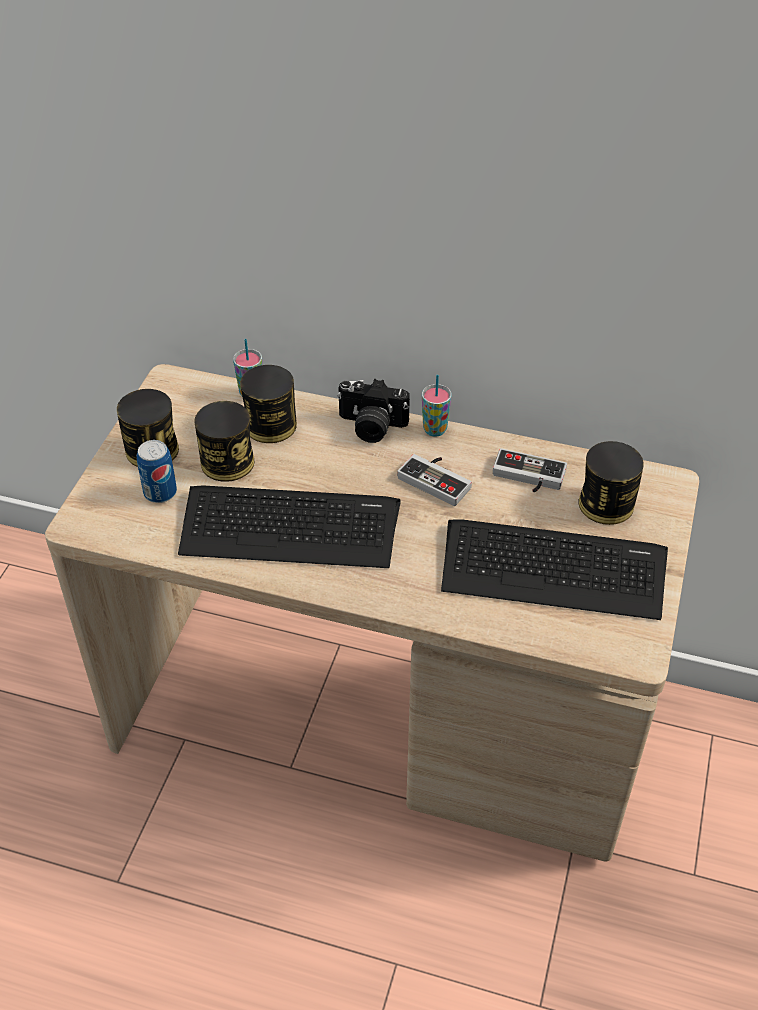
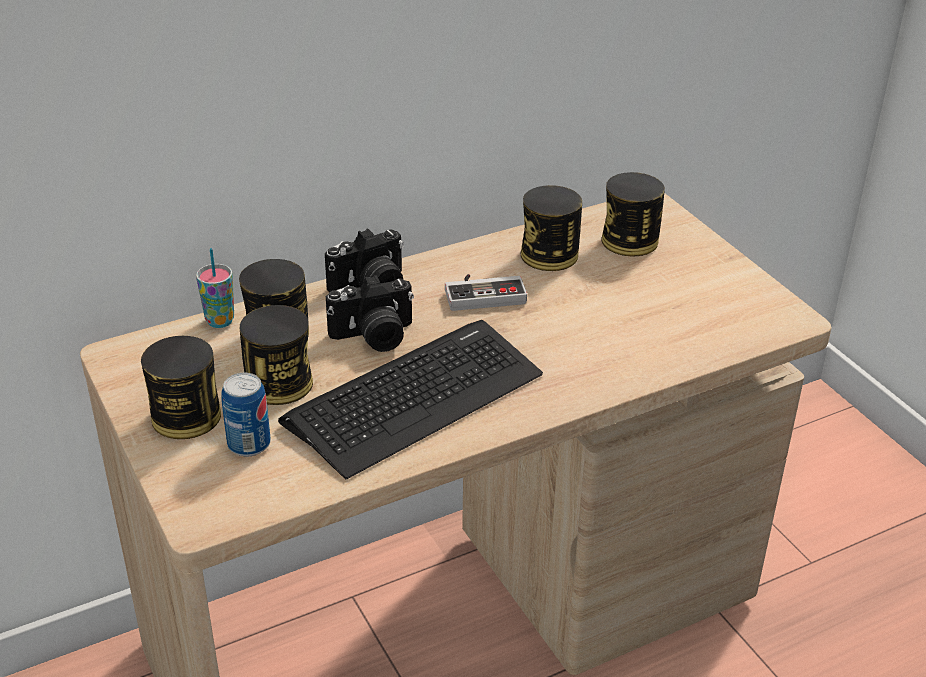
camera: 45 degrees left, 10 degrees down
cup [422,375,452,437] -> none
keyboard [441,519,668,620] -> none
game controller [493,448,567,492] -> can [521,185,582,271]
none -> camera [326,275,414,352]

